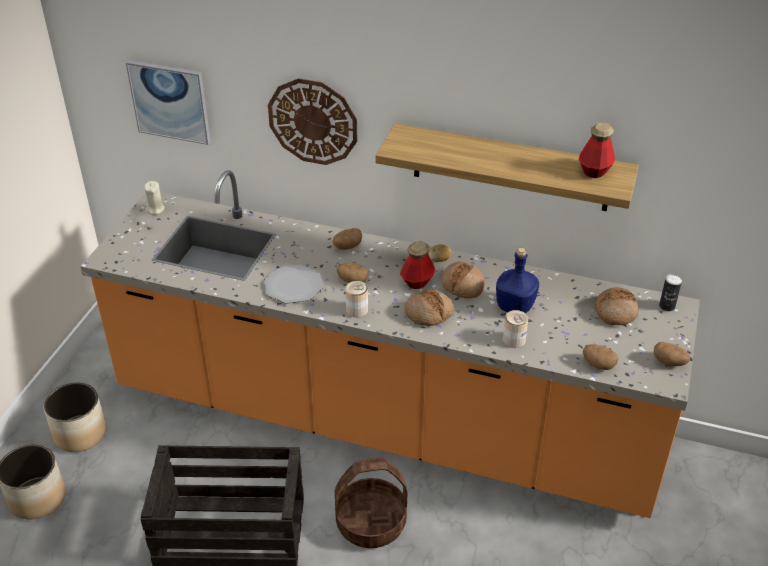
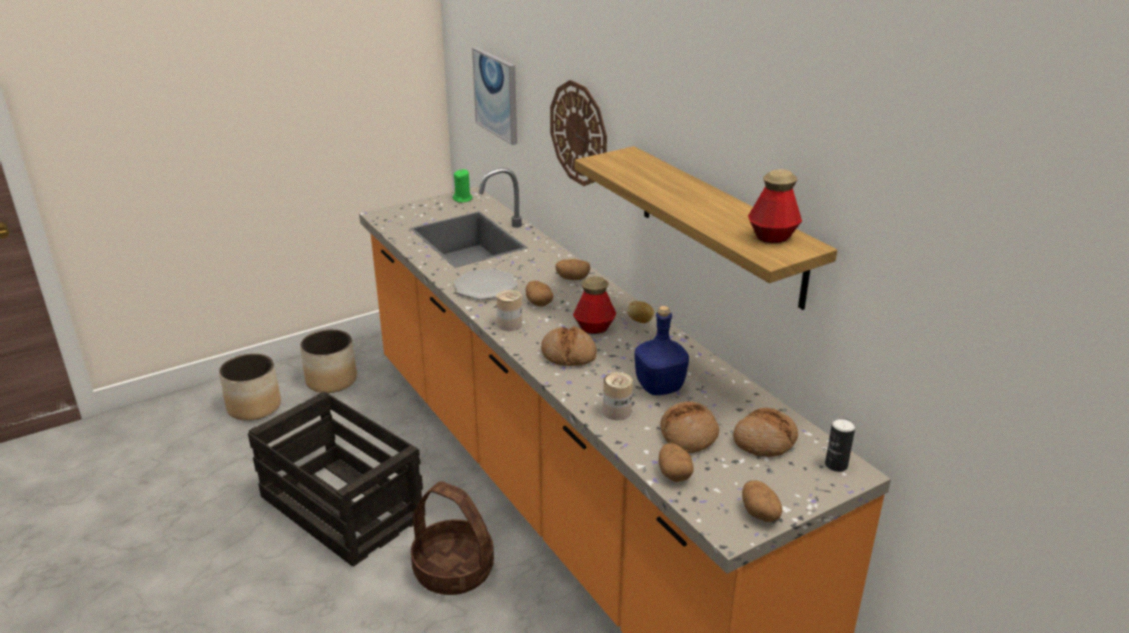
camera: 40 degrees right, 10 degrees down
beige candle [144,181,165,214] -> green candle [453,169,472,203]
bread [442,262,485,298] -> bread moved to [660,401,719,453]

